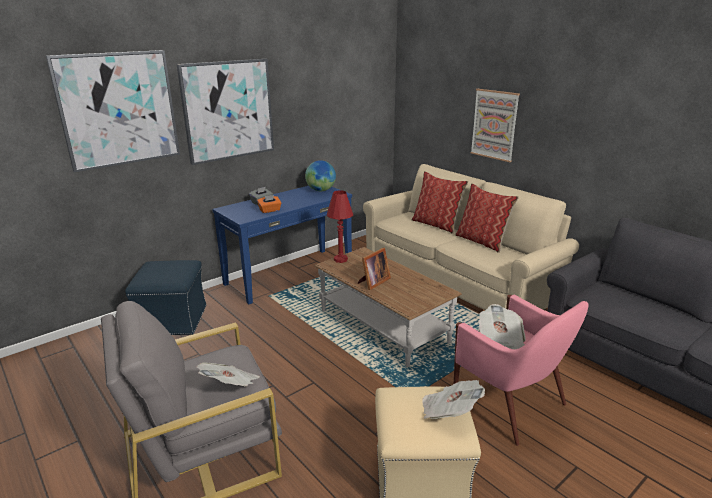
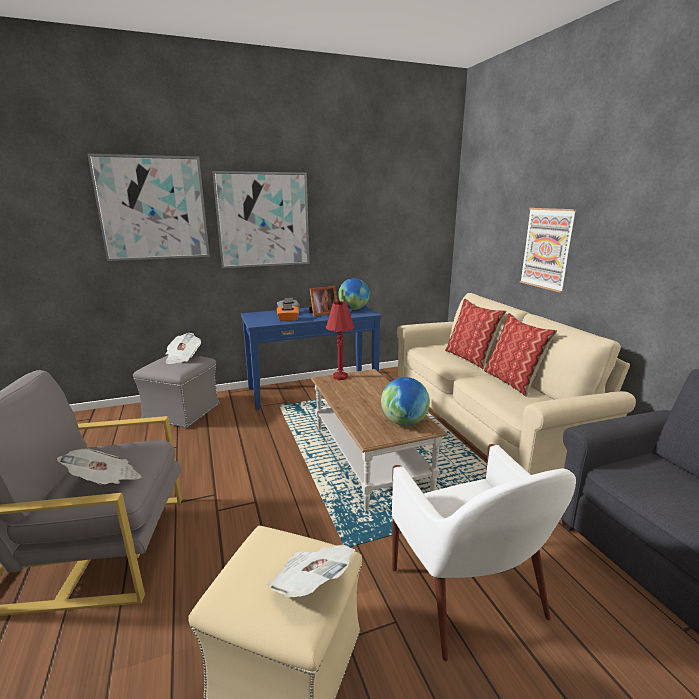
camera: 20 degrees right, 5 degrees down
blue ottoman [125,260,207,335] -> grey ottoman [133,355,220,428]
picture frame [357,248,391,290] -> picture frame moved to [309,286,337,316]
pink armchair [454,294,589,446] -> white armchair [392,444,576,661]
newspaper [478,304,526,349] -> newspaper moved to [165,333,201,364]
none -> globe [381,377,430,426]

